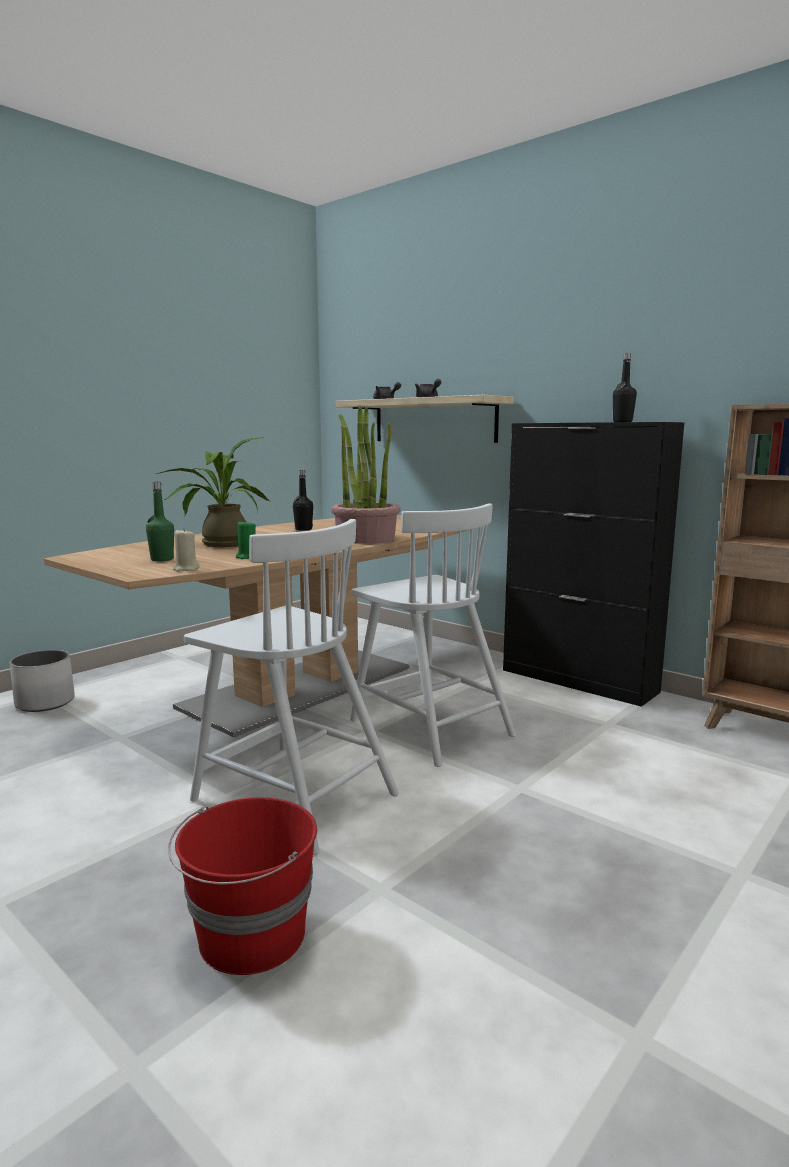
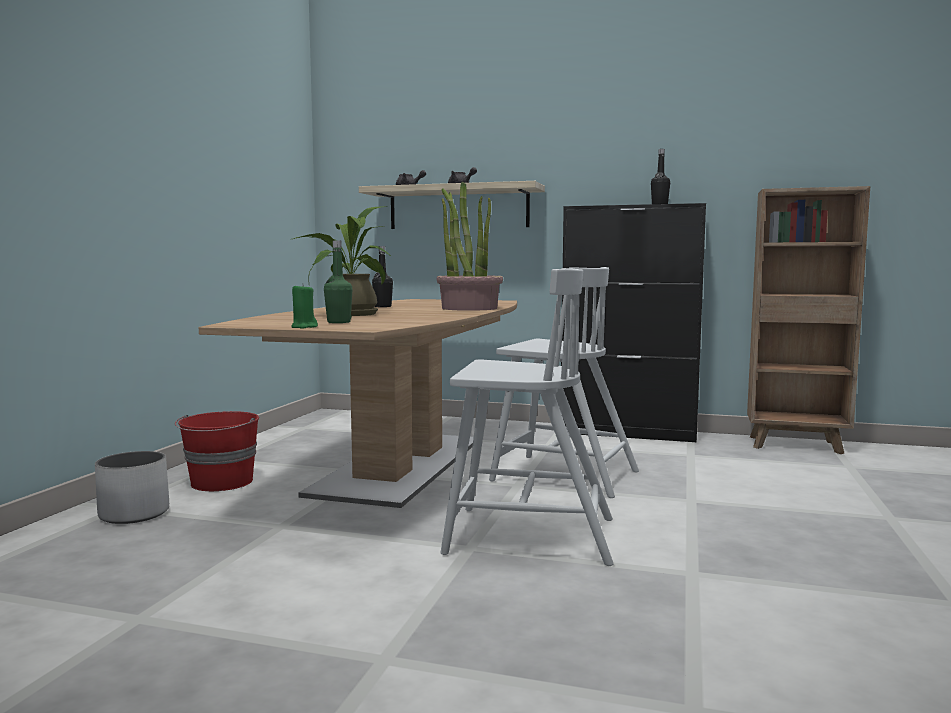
camera: 25 degrees left, 5 degrees down
red bucket [168,797,317,975] -> red bucket moved to [175,411,259,491]
beige candle [173,528,200,572] -> none
green candle [236,521,256,559] -> green candle moved to [292,283,318,329]

